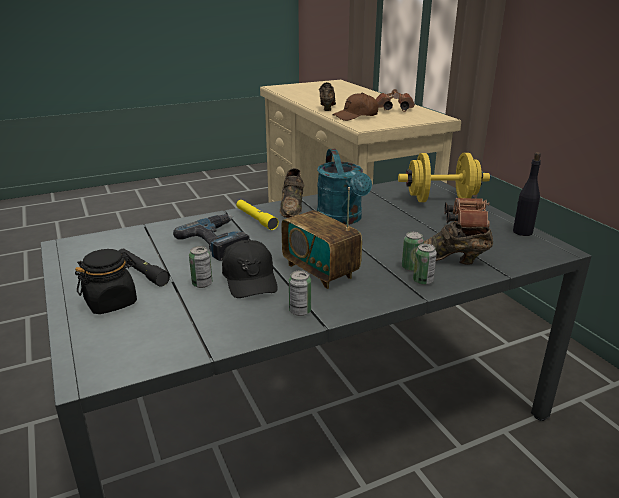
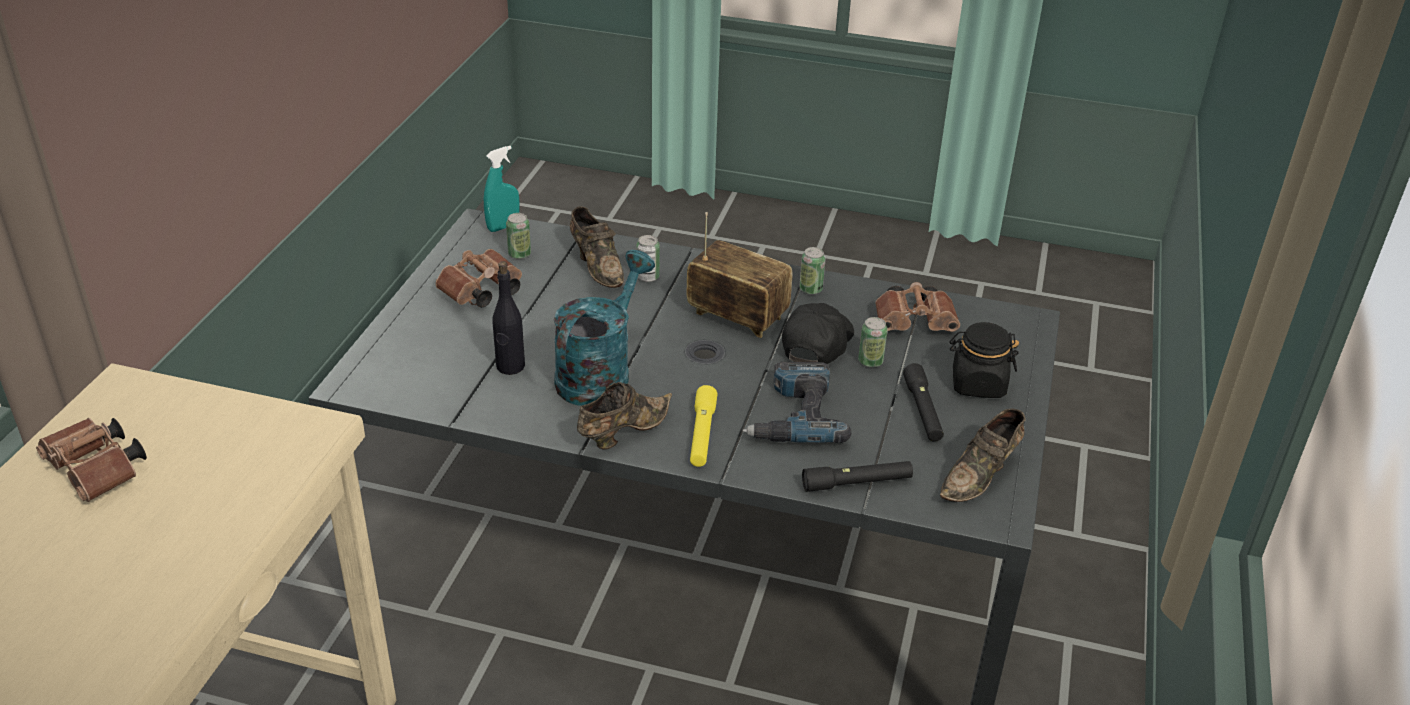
camera: 140 degrees left, 10 degrees up
radio [281,187,362,289] -> radio turned 60 degrees counterclockwise [687,212,793,338]
brown shoe [319,82,336,111] -> brown shoe moved to [940,408,1026,502]
brown cap [332,93,379,121] -> none
yellow dumbbell [398,153,490,202] -> none
can [413,244,437,285] -> can moved to [506,213,531,259]
black bottle [513,152,541,236] -> black bottle moved to [492,261,525,375]
none -> turquoise spray bottle [484,146,520,232]
none -> black flashlight [802,461,913,492]
none -> brown binoculars [875,282,960,332]

